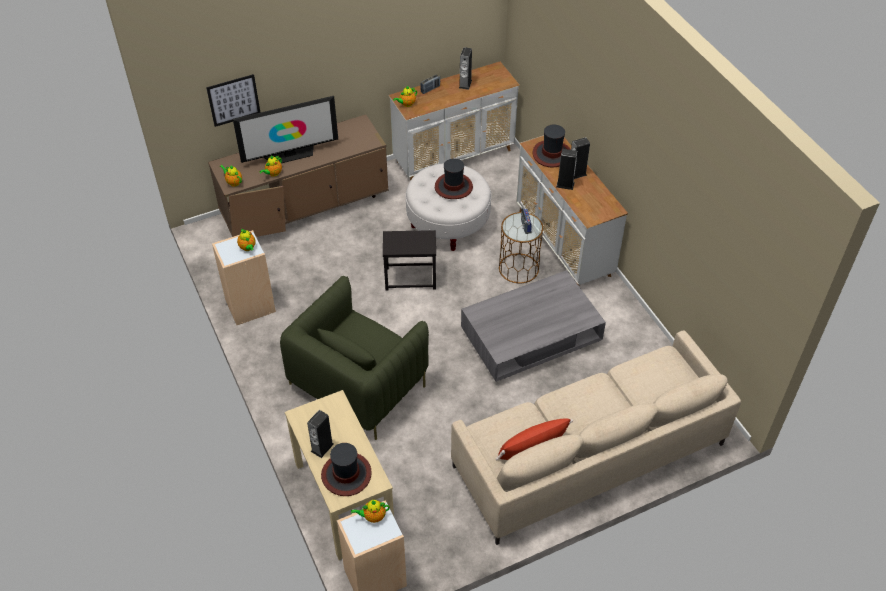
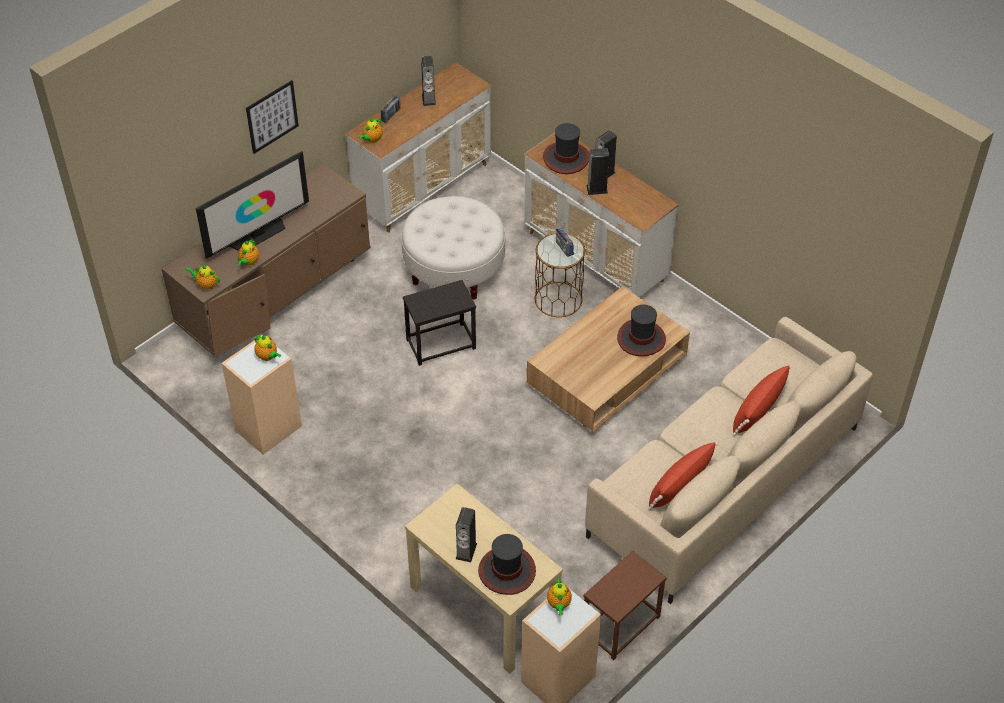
camera: 20 degrees left, 0 degrees up
picture [206,74,260,127] -> picture moved to [246,80,299,154]
green armchair [280,276,429,440] -> none
teapot [351,500,390,523] -> teapot turned 60 degrees counterclockwise [547,578,572,615]
hat [435,159,473,199] -> hat moved to [617,305,666,356]
grey coffee table [461,270,606,382] -> brown coffee table [527,286,690,432]
none -> brown side table [583,551,667,660]
none -> red pillow [733,365,792,436]

